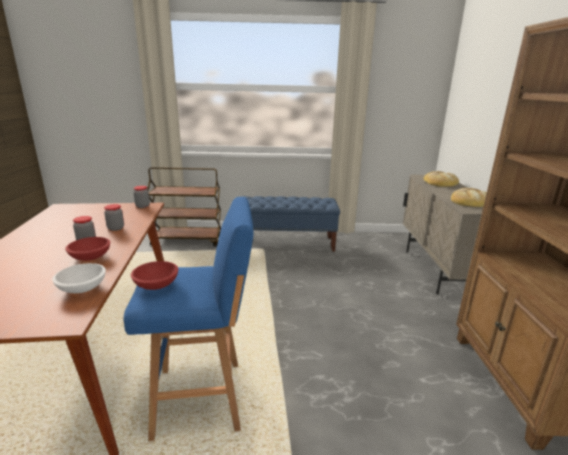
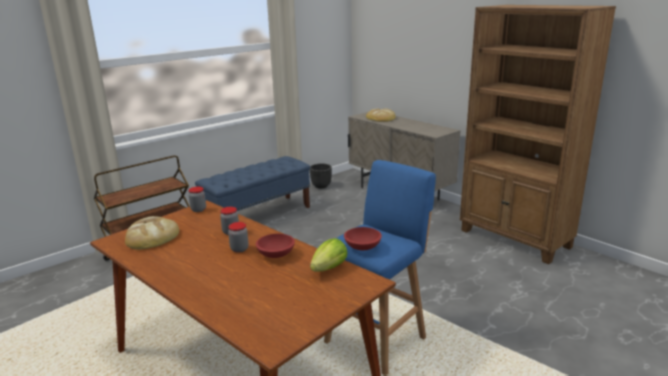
camera: 40 degrees left, 0 degrees up
white bowl [52,263,106,293] -> lettuce [310,238,347,272]
bread [451,188,487,207] -> bread moved to [125,216,179,250]
none -> black planter [310,164,332,188]

